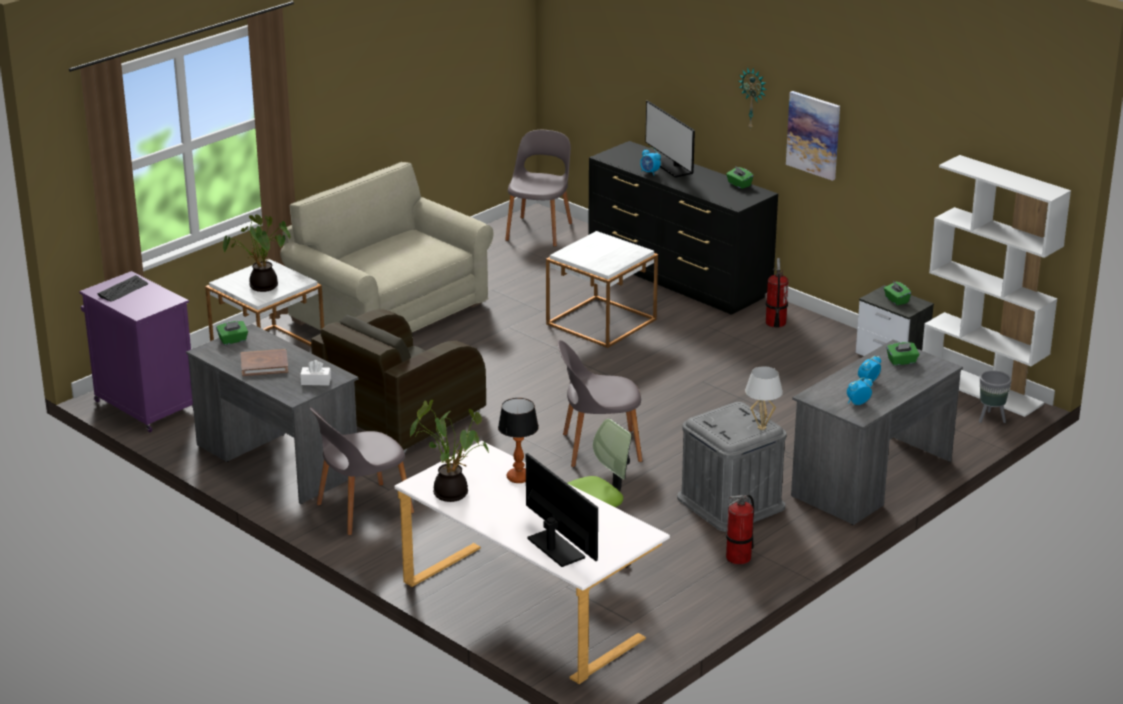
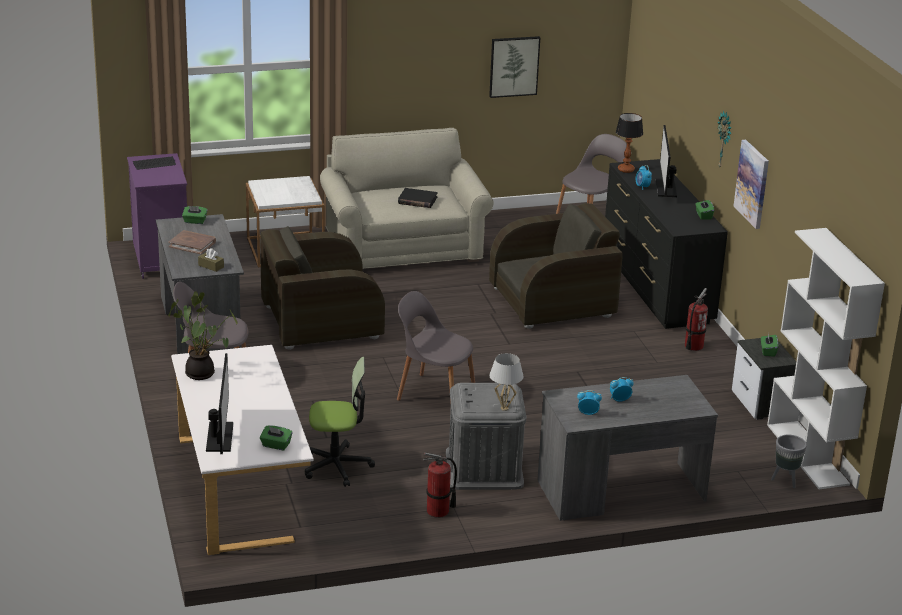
camera: 30 degrees right, 0 degrees up
potted plant [223,215,291,292] -> none
white tissue box [300,360,331,385] -> brown tissue box [198,248,224,272]
table lamp [498,398,539,483] -> table lamp moved to [616,113,643,173]
white side table [546,231,658,348] -> brown armchair [489,203,623,329]
green tissue box [887,342,919,365] -> green tissue box moved to [260,425,292,450]
none -> black book [398,188,438,208]
none -> picture [489,36,540,98]

